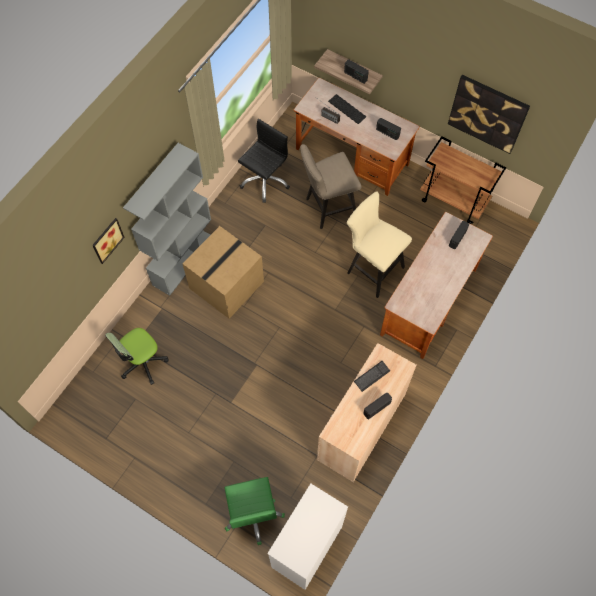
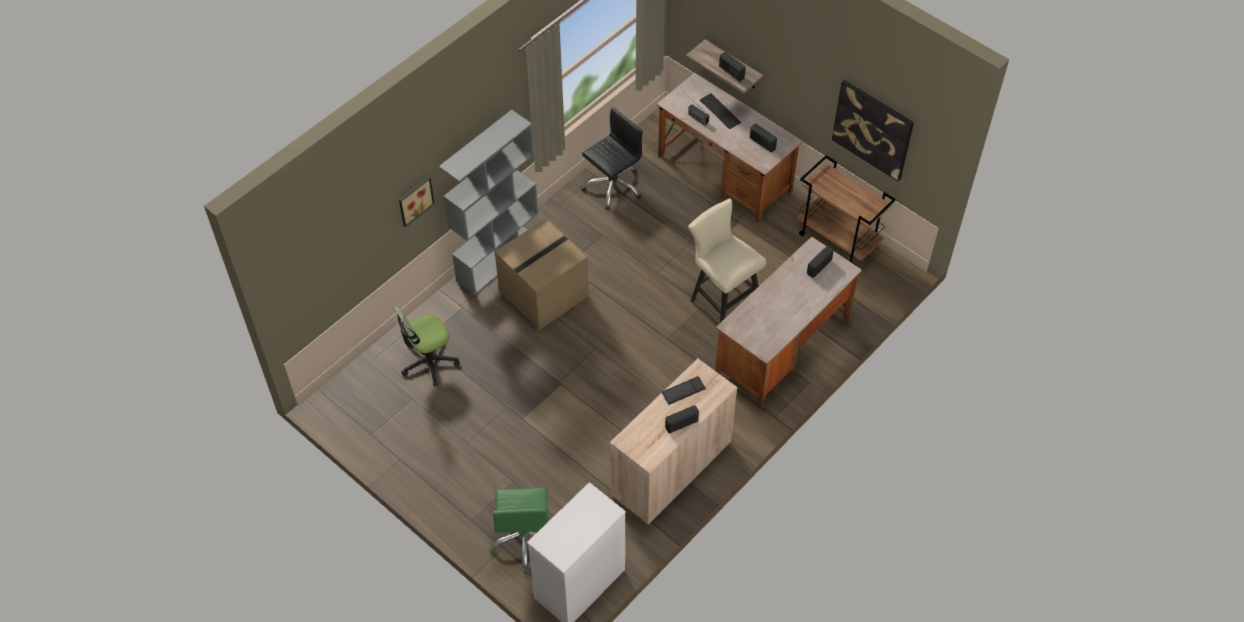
camera: 10 degrees right, 10 degrees down
beige stool [300,144,361,229] -> none

